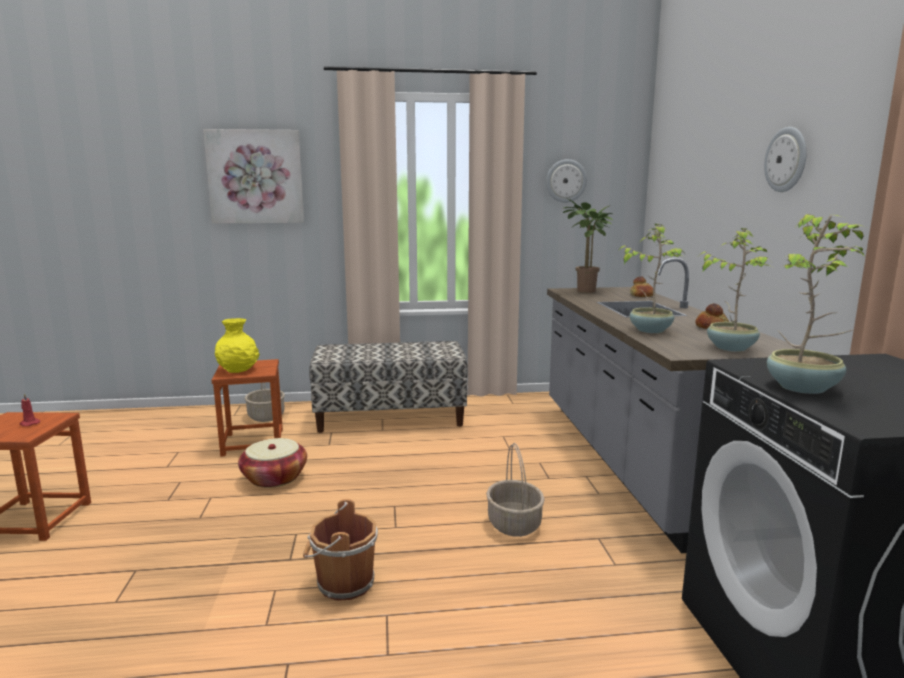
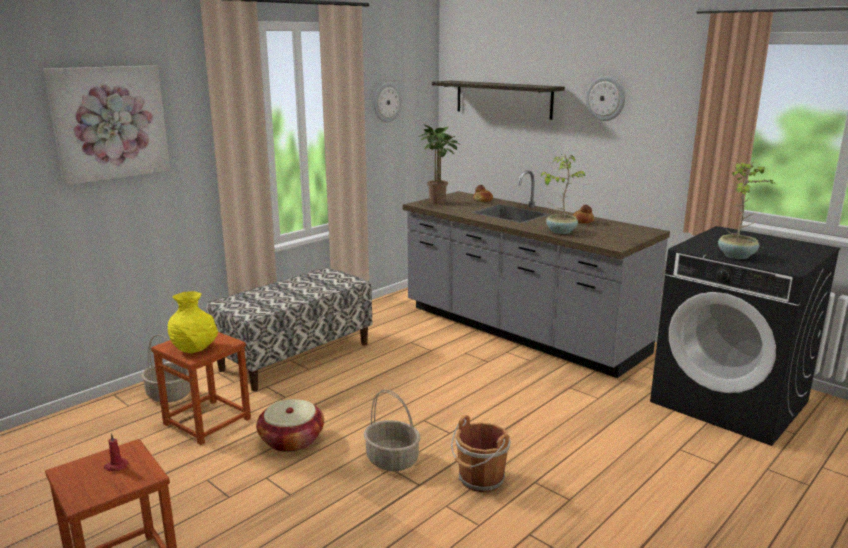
camera: 40 degrees left, 5 degrees up
basket [486,443,545,537] -> basket moved to [364,389,421,471]
potted plant [700,228,772,352] -> none
none -> shelf [432,81,565,120]

